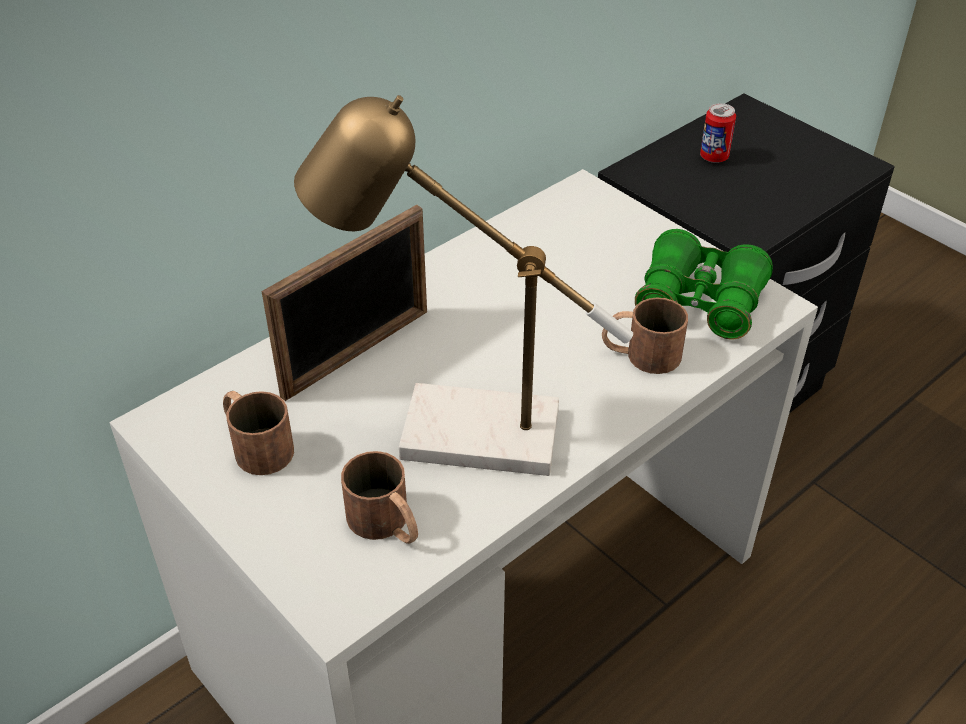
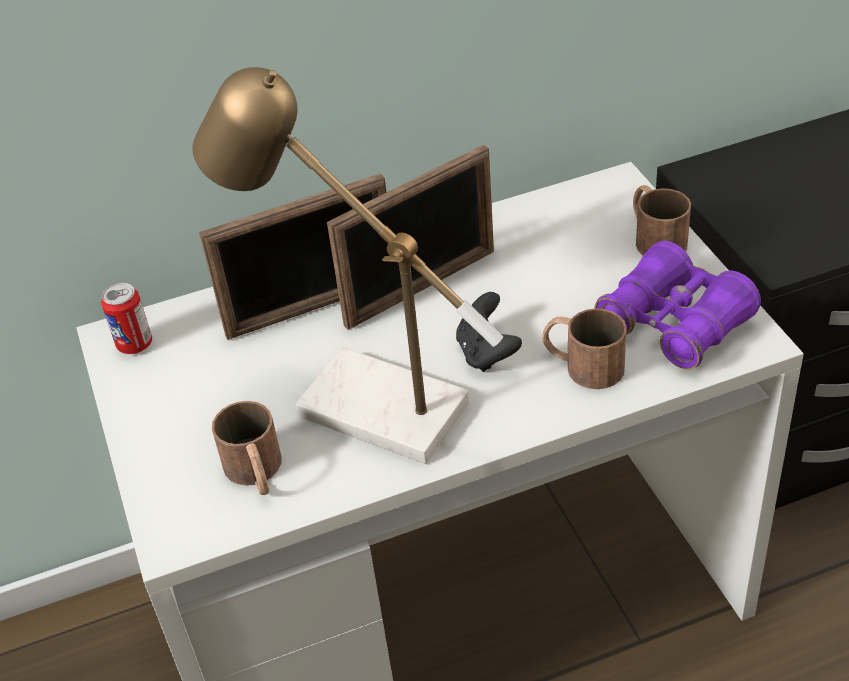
camera: 25 degrees right, 0 degrees up
brown mug [223,391,294,475] -> brown mug moved to [633,185,691,255]
green binoculars [635,229,773,339] -> purple binoculars [594,241,761,370]
can [700,103,736,163] -> can moved to [101,283,152,354]
none -> picture frame [327,145,494,330]
none -> black game controller [456,292,522,372]

